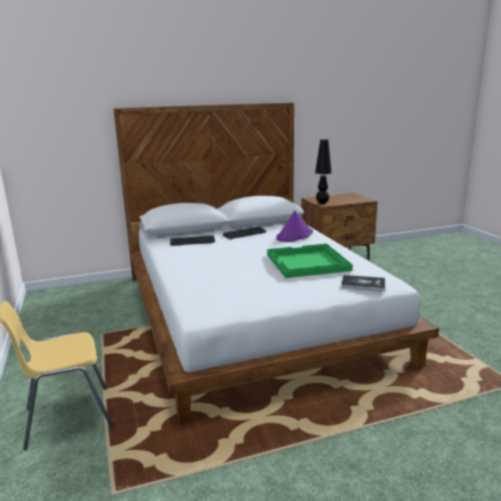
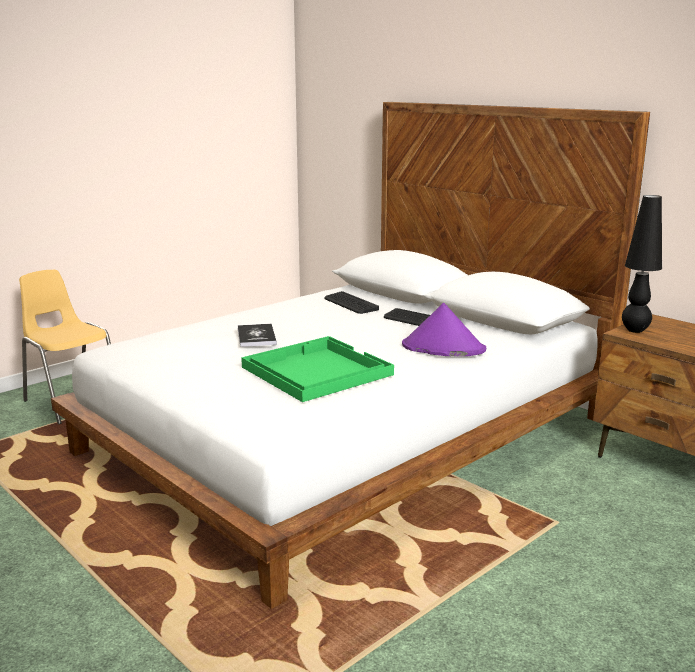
camera: 65 degrees right, 0 degrees up
book [341,275,385,291] -> book moved to [238,324,277,347]

